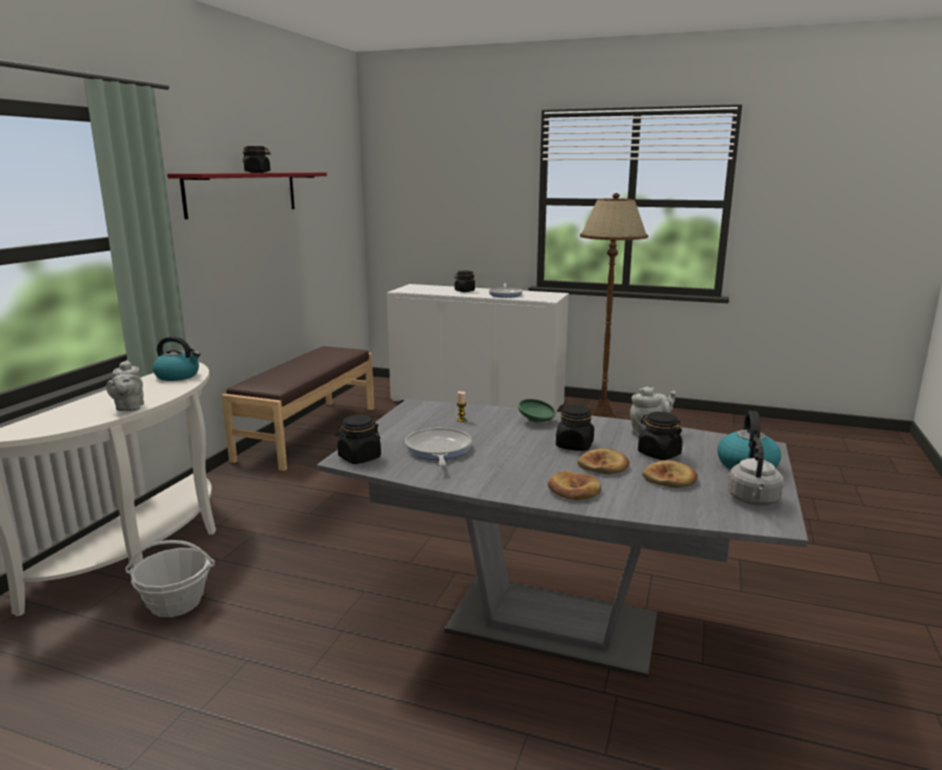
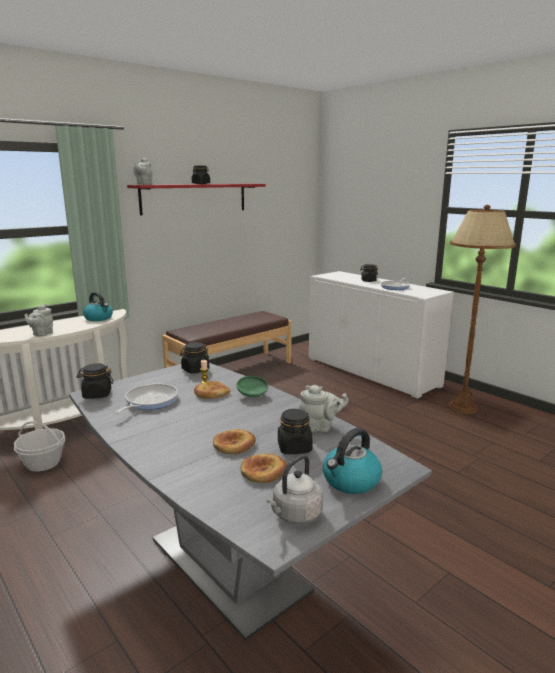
camera: 30 degrees right, 0 degrees up
bread [548,471,601,500] -> bread moved to [194,381,230,399]
black jar [556,404,594,451] -> black jar moved to [180,342,209,374]
none -> grey teapot [133,158,152,185]

